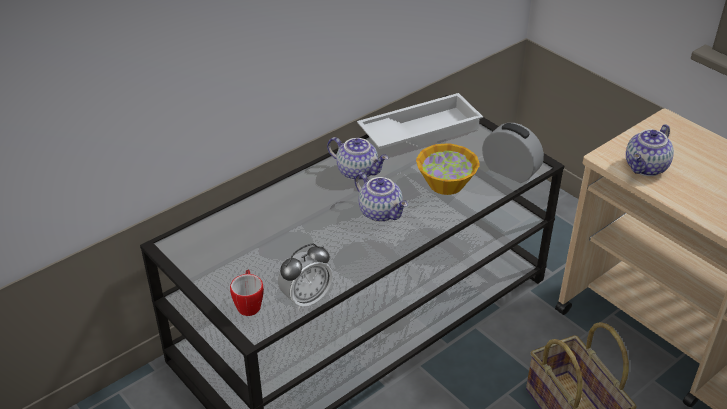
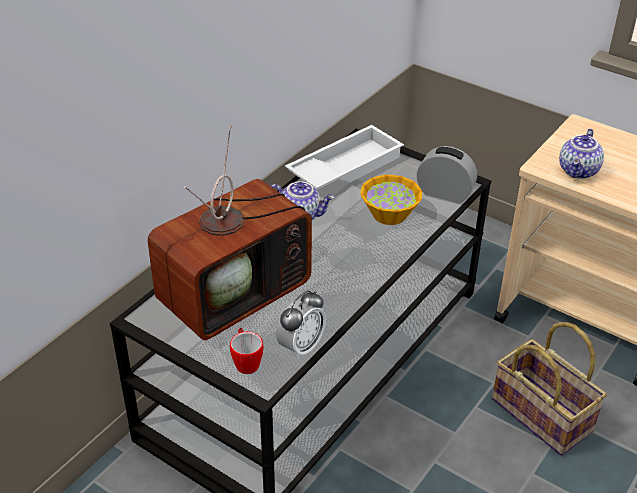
camera: 15 degrees left, 0 degrees up
teapot [355,172,408,222] -> none
none -> television [148,125,312,340]

